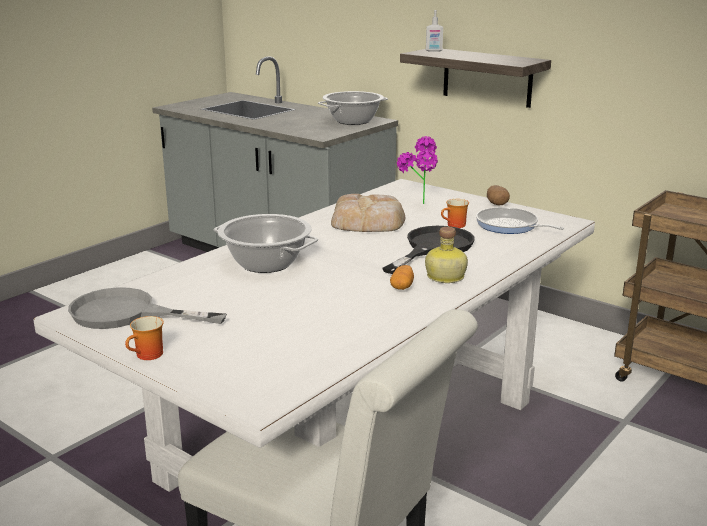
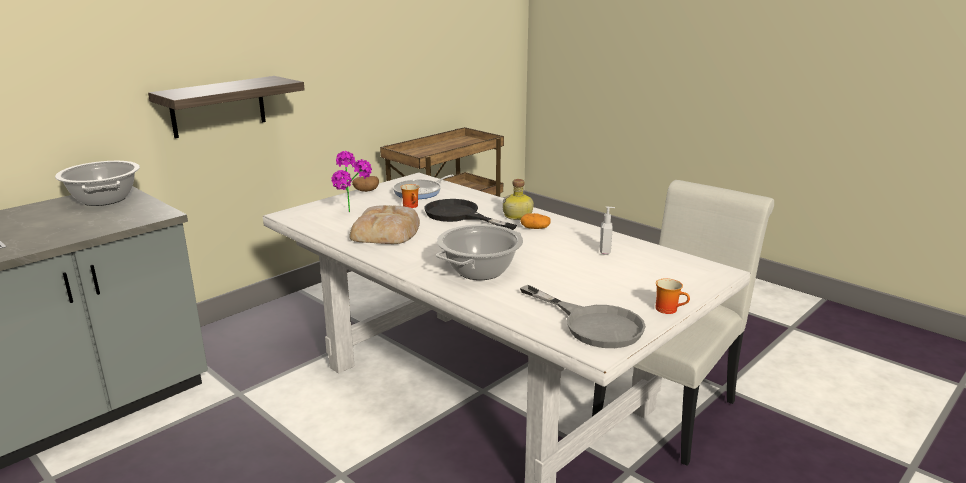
camera: 85 degrees left, 0 degrees up
grey frying pan [68,287,227,329] -> grey frying pan turned 60 degrees counterclockwise [520,285,646,348]
soap dispenser [426,10,443,52] -> soap dispenser moved to [600,206,615,255]

